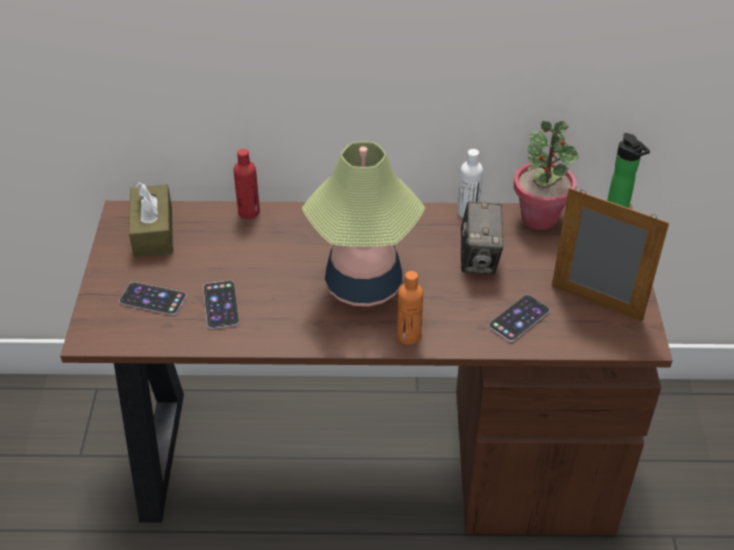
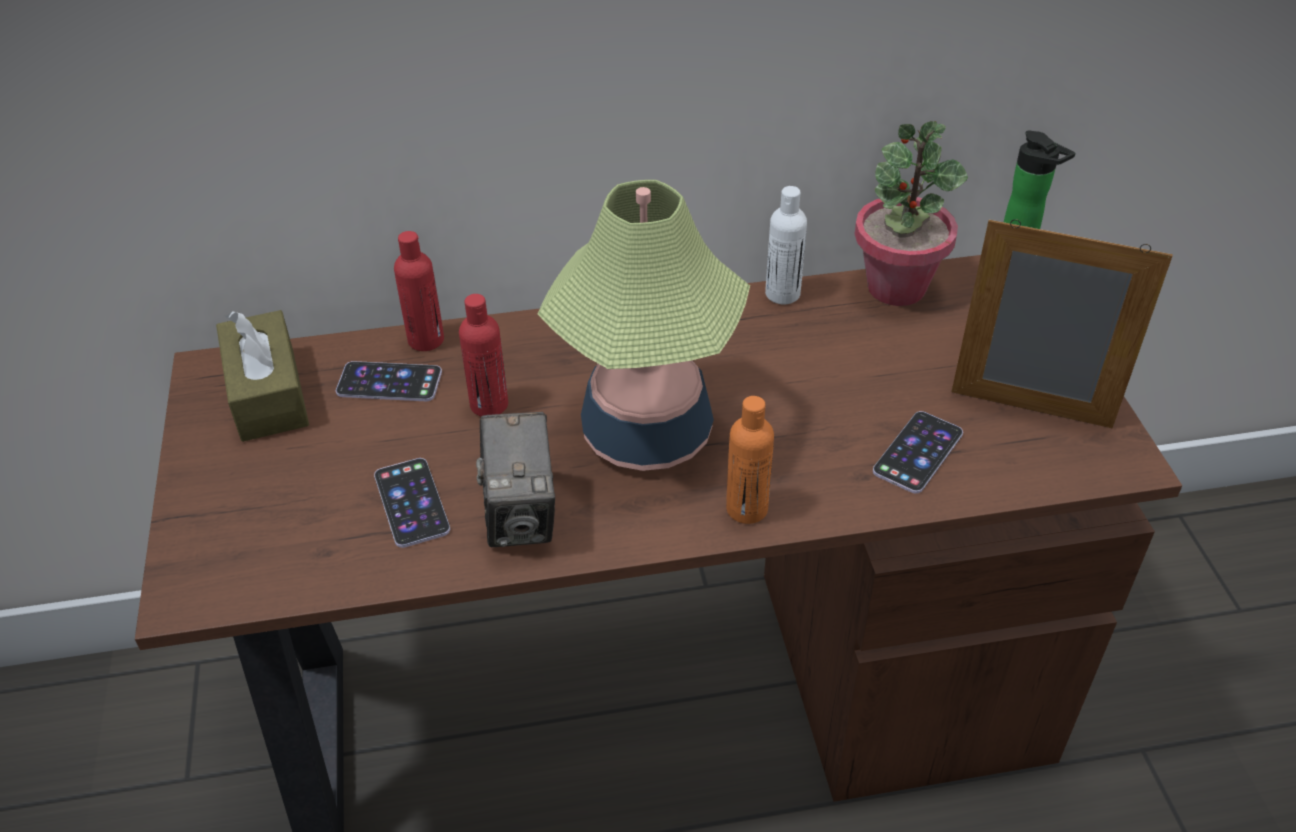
camera: 10 degrees left, 0 degrees up
phone [119,282,187,315] -> phone moved to [336,361,442,401]
camera [460,201,503,274] -> camera moved to [476,412,555,547]
none -> red bottle [459,294,508,417]

